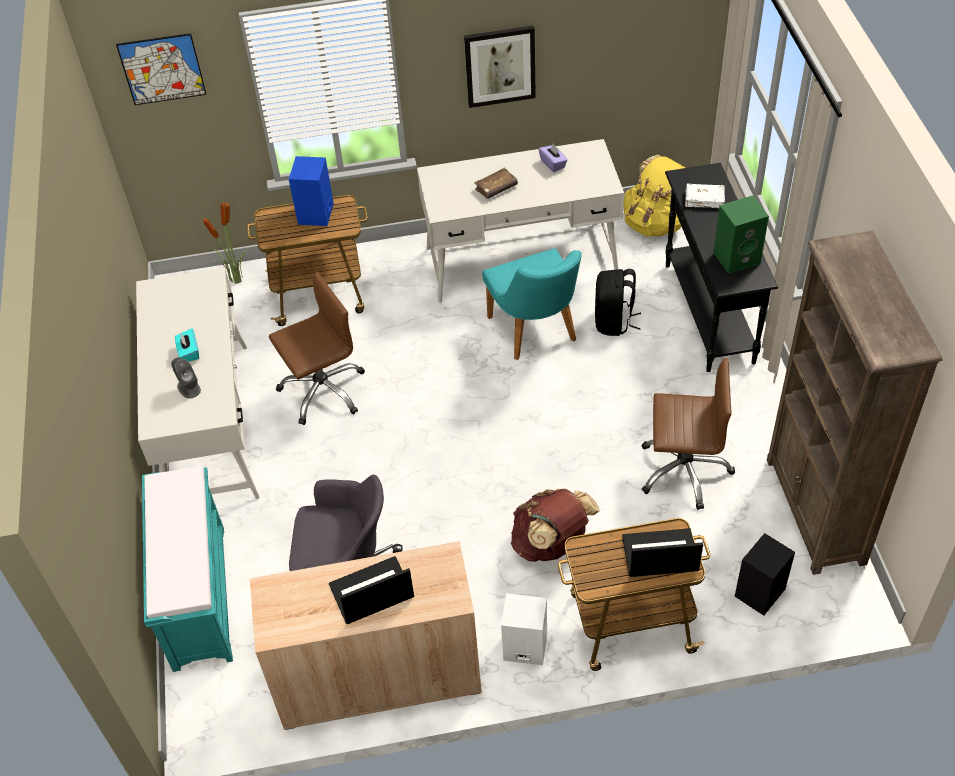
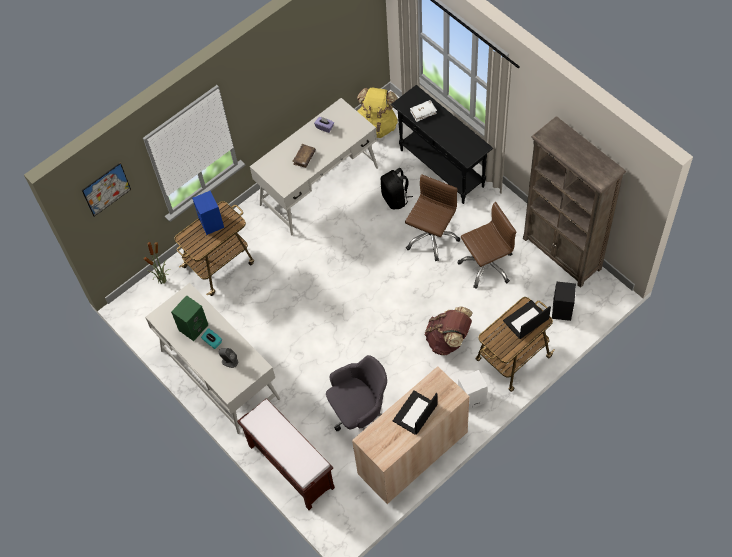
camera: 30 degrees left, 10 degrees up
turquoise bench [142,466,233,672] -> brown bench [237,398,335,510]
brown office chair [269,272,365,425] -> brown office chair moved to [405,174,460,261]
picture [464,25,536,108] -> none
turquoise chair [482,248,581,360] -> none
green speaker [713,196,769,274] -> green speaker moved to [171,295,208,341]

